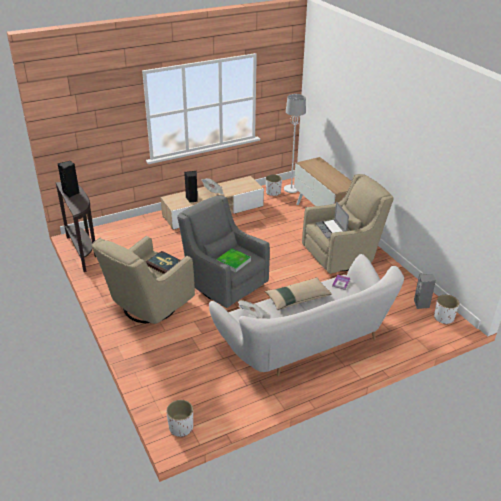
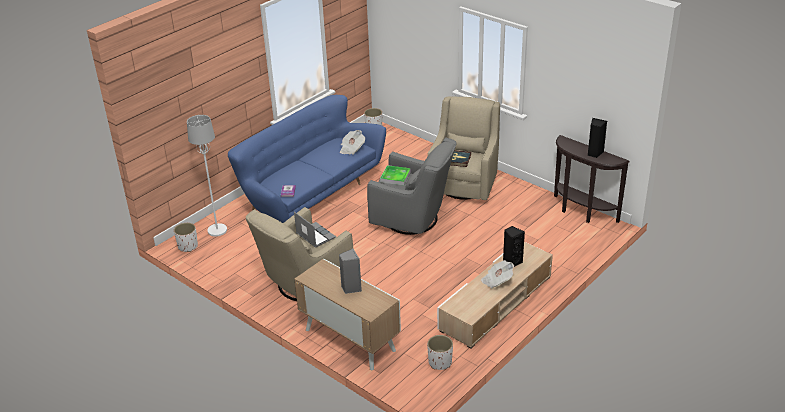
camera: 160 degrees right, 0 degrees up
white sofa [209,254,404,376] -> blue sofa [228,95,386,223]
beige pillow [265,277,332,310] -> none
white floor lamp [284,94,306,193] -> white floor lamp moved to [187,115,227,237]
grey speaker [414,273,436,309] -> grey speaker moved to [339,248,362,294]

